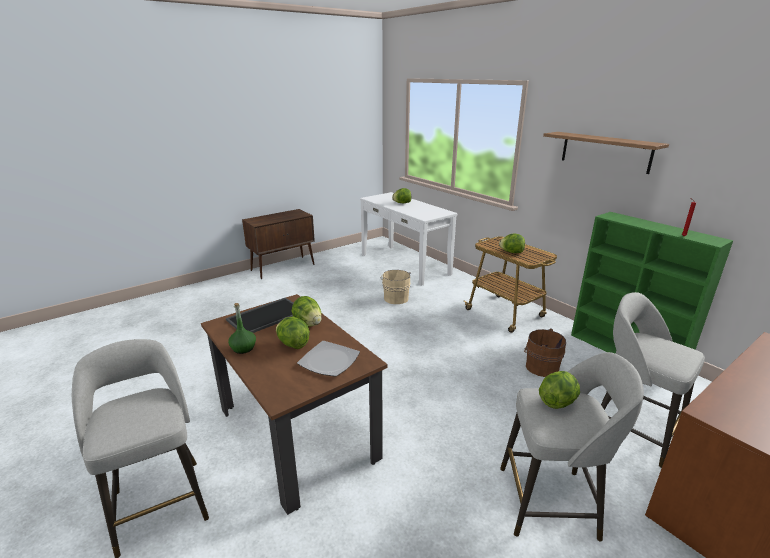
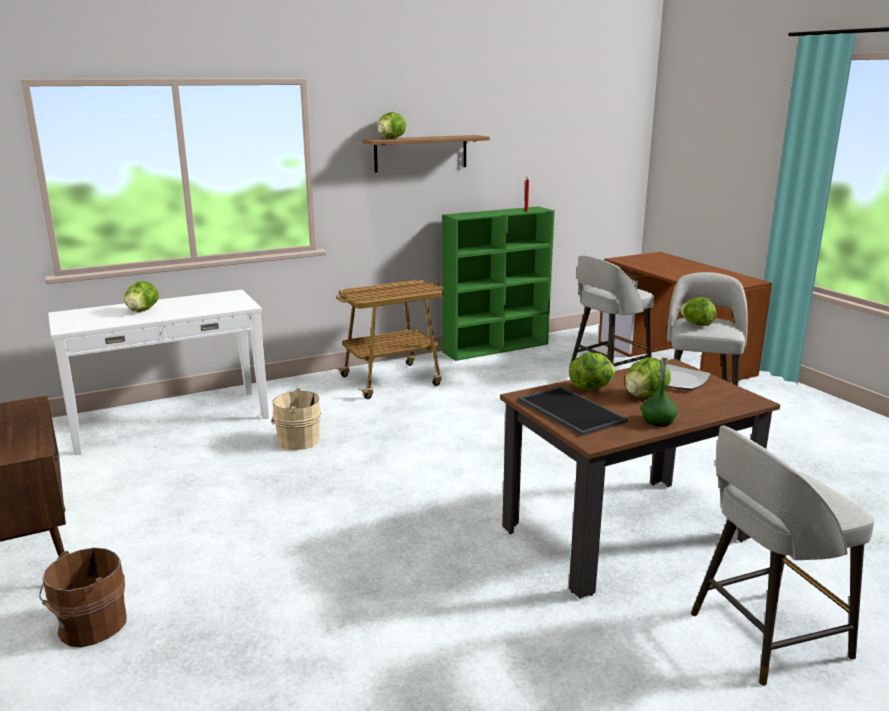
camera: 80 degrees left, 5 degrees down
lettuce [499,234,525,253] -> lettuce moved to [377,112,406,139]
brown bucket [524,328,566,377] -> brown bucket moved to [39,547,127,648]

